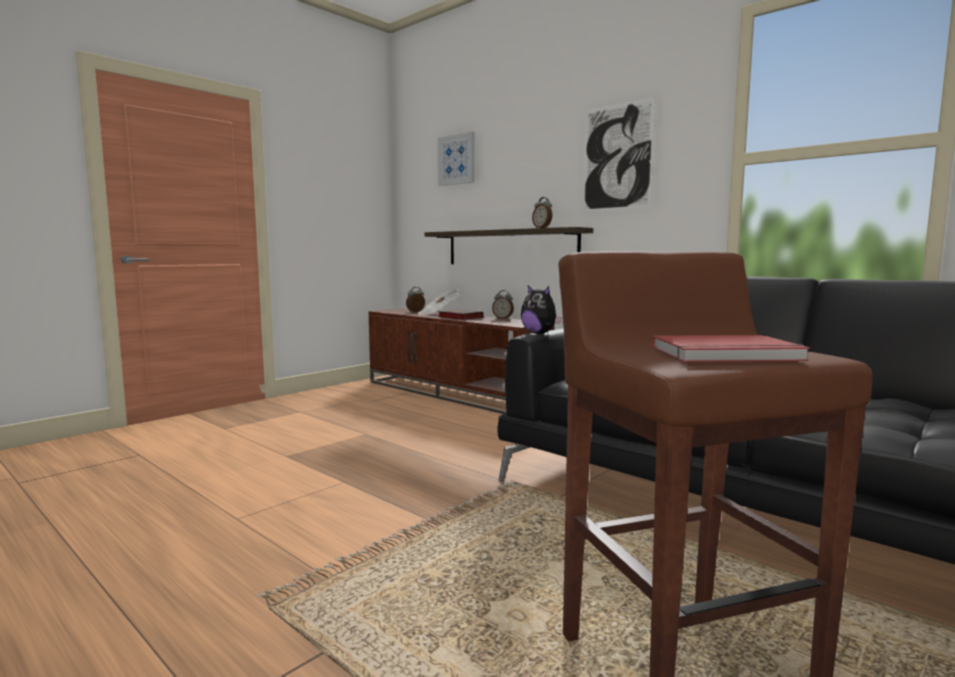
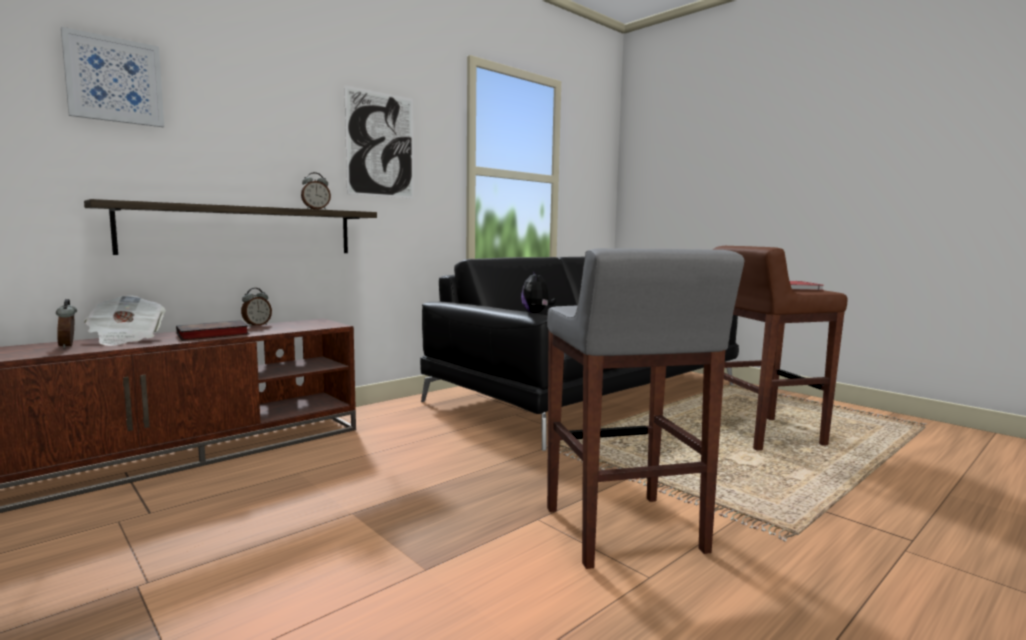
camera: 85 degrees left, 0 degrees up
plush toy [521,285,563,334] -> plush toy turned 120 degrees clockwise [521,271,556,313]
none -> grey stool [547,248,744,569]

